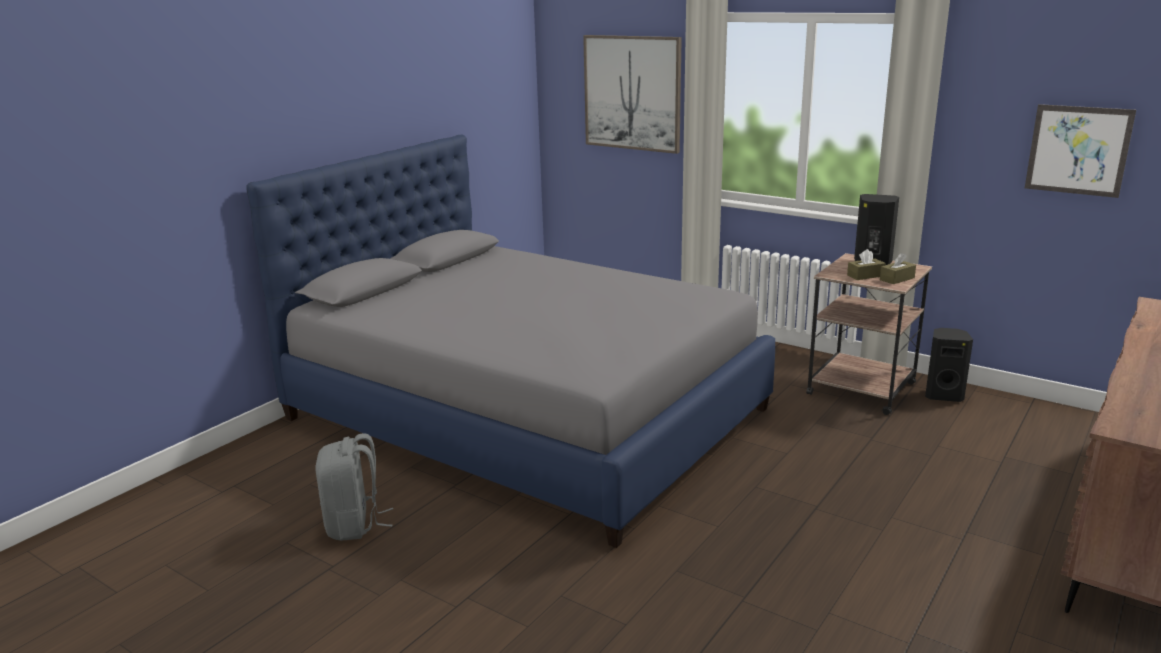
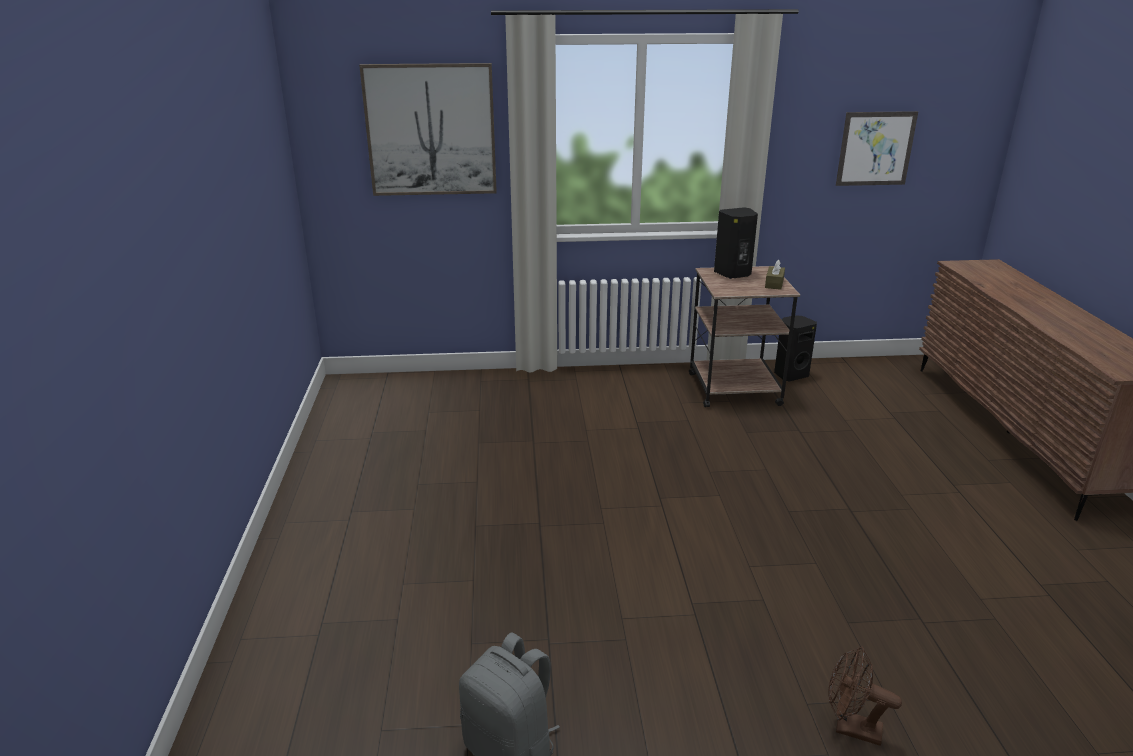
camera: 40 degrees left, 5 degrees up
grey bed [246,135,775,548] -> none
brown tissue box [847,249,886,280] -> none
none -> brown fan [828,647,902,746]

